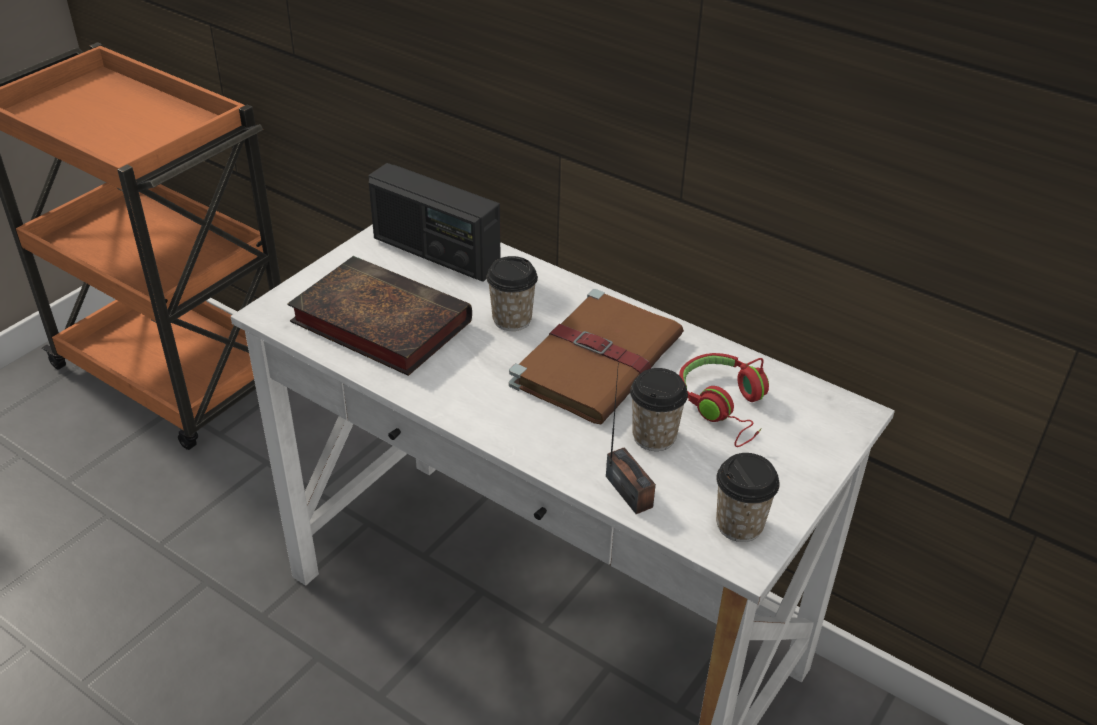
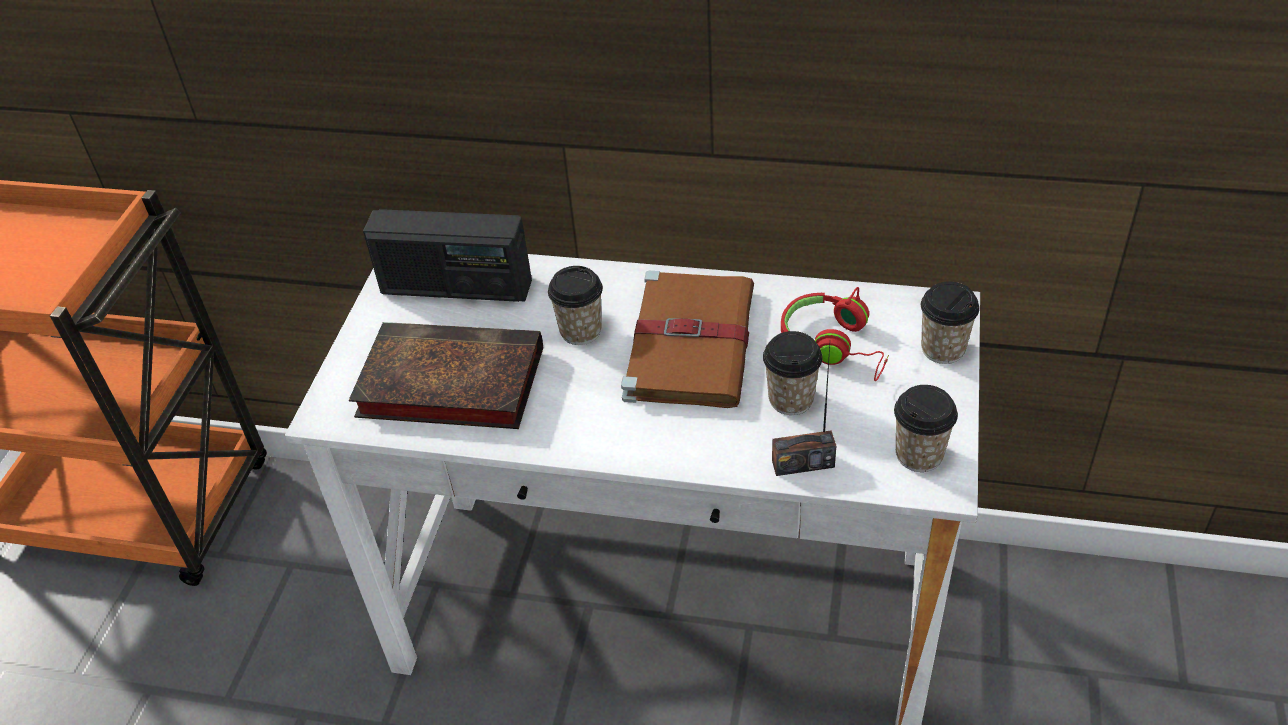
camera: 20 degrees left, 5 degrees up
radio [606,362,656,514] -> radio turned 135 degrees clockwise [772,345,836,476]
none -> cup [921,281,979,364]

